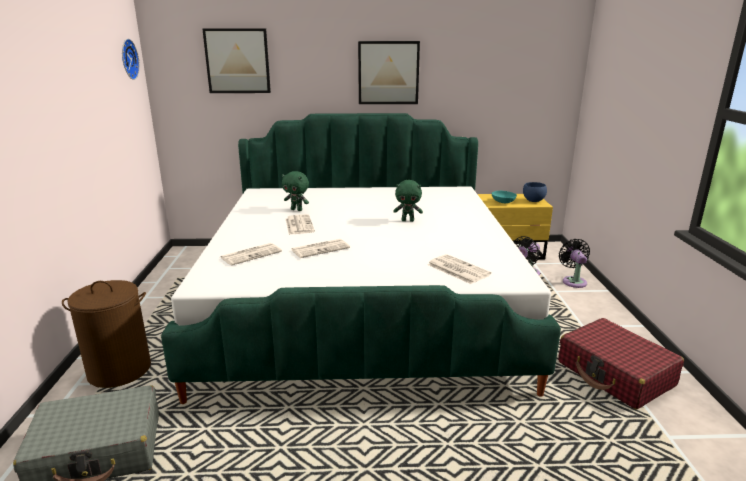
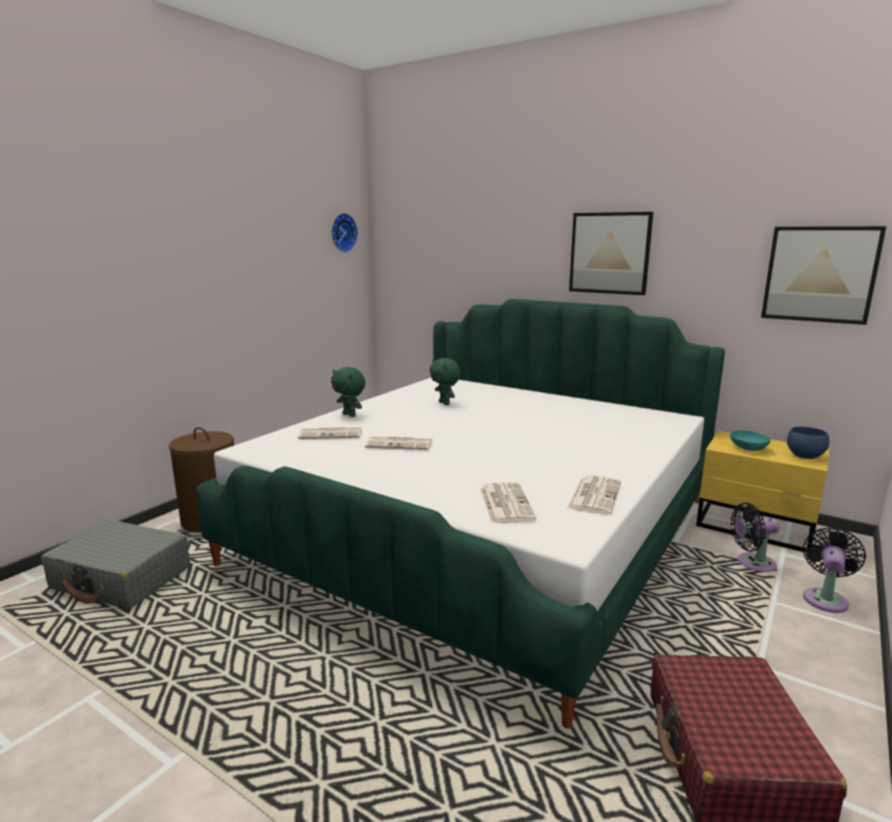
camera: 35 degrees right, 5 degrees down
picture [202,28,271,93] -> picture moved to [761,226,887,325]
newspaper [286,214,315,234] -> newspaper moved to [567,475,621,515]
green plush toy [393,180,423,222] -> green plush toy moved to [331,367,365,417]

